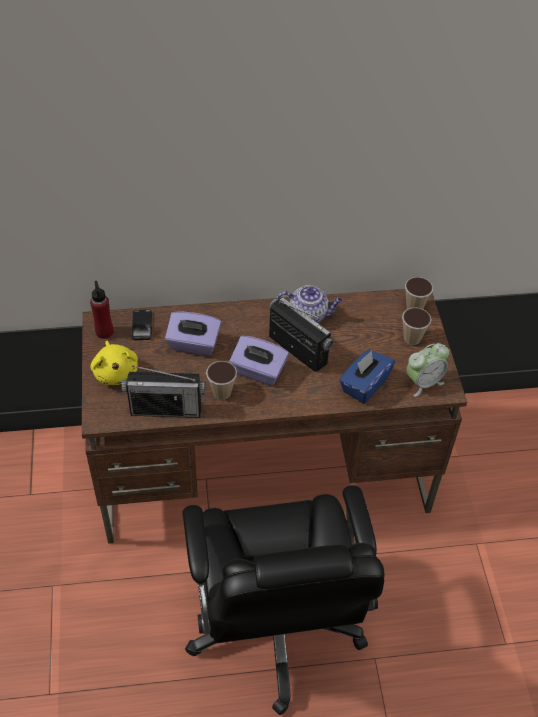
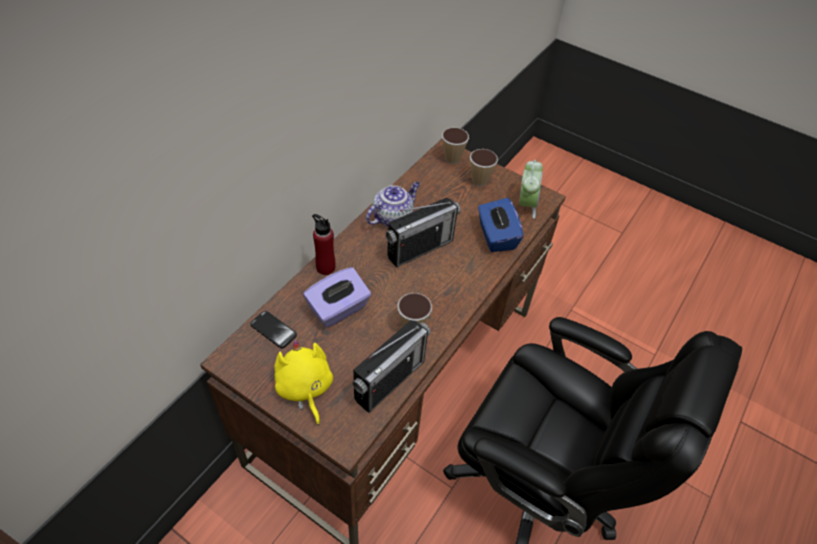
camera: 50 degrees left, 0 degrees up
red bottle [90,281,113,339] -> red bottle moved to [312,214,336,275]
yellow plush toy [91,341,138,385] -> yellow plush toy turned 135 degrees counterclockwise [275,340,333,425]
purple tissue box [229,336,289,386] -> none
radio [269,297,334,372] -> radio turned 150 degrees clockwise [386,198,461,268]

